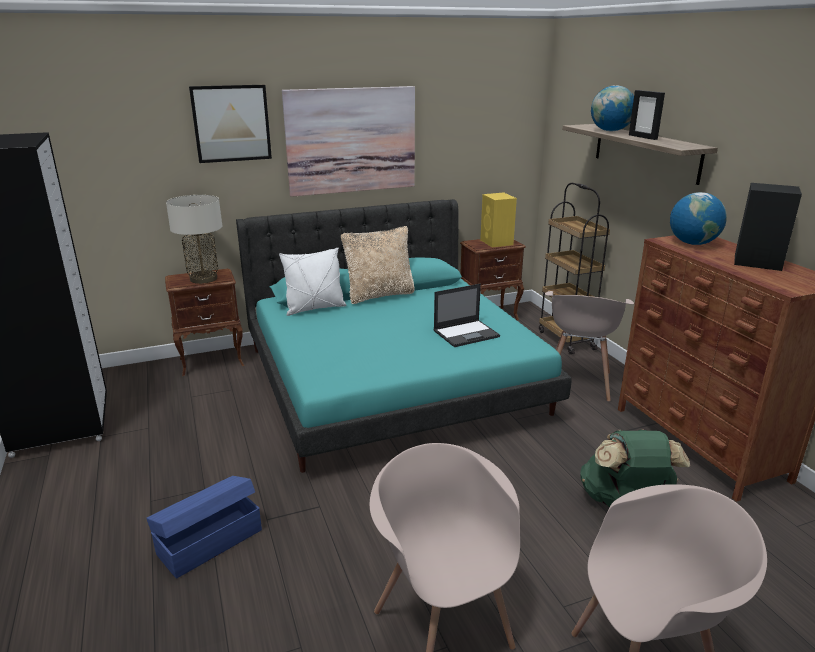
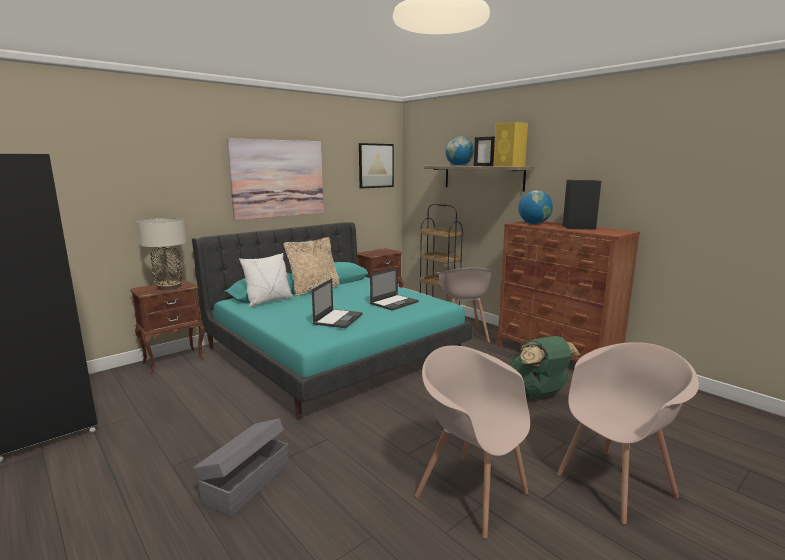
camera: 20 degrees left, 10 degrees down
blue storage box [146,476,262,579] -> grey storage box [193,419,289,517]
picture [189,85,272,163] -> picture moved to [359,143,394,189]
yellow speaker [480,192,517,248] -> yellow speaker moved to [493,122,528,167]
none -> laptop [312,279,363,328]

